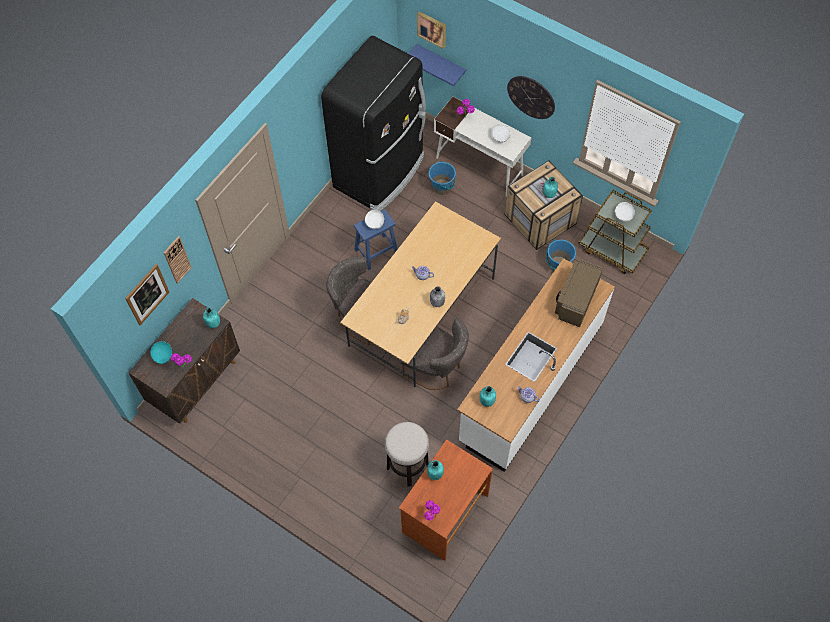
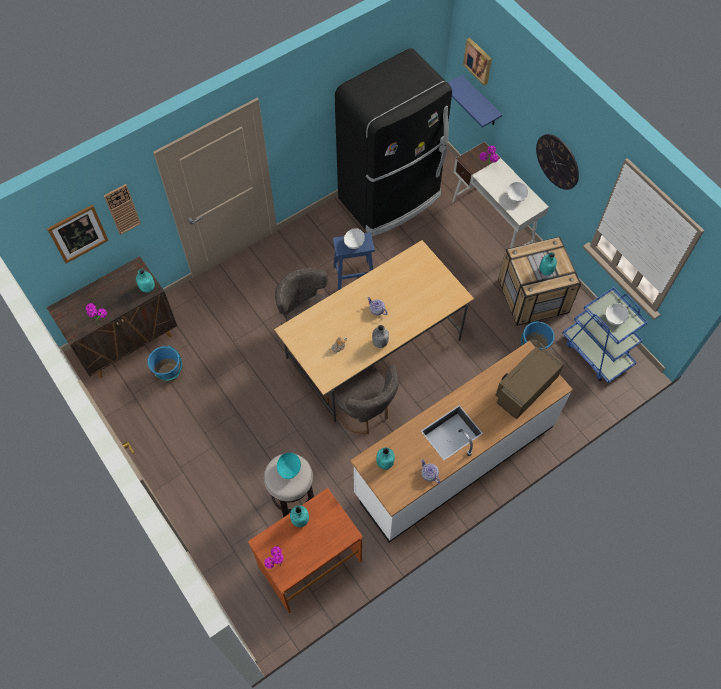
camera: 20 degrees right, 0 degrees up
turquoise bowl [151,341,172,364] -> turquoise bowl moved to [277,453,301,479]
blue bucket [428,161,456,195] -> blue bucket moved to [147,345,182,382]
brown cart [578,190,652,274] -> blue cart [562,287,648,383]

